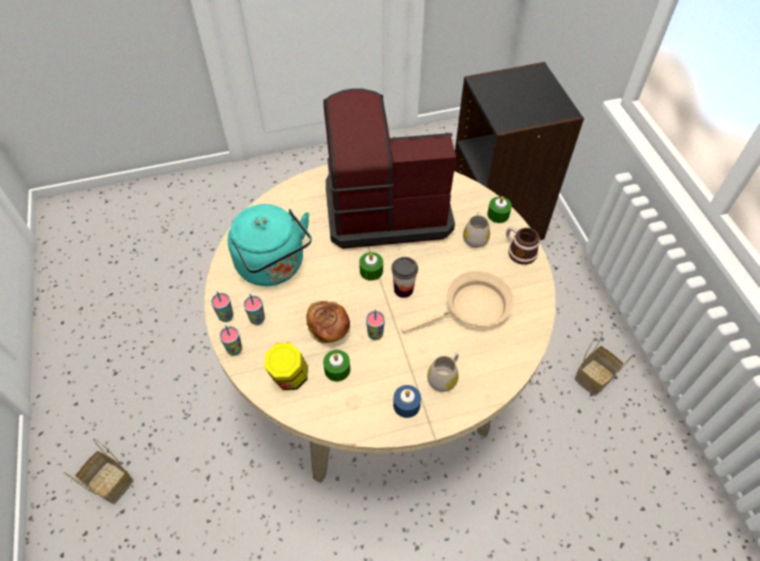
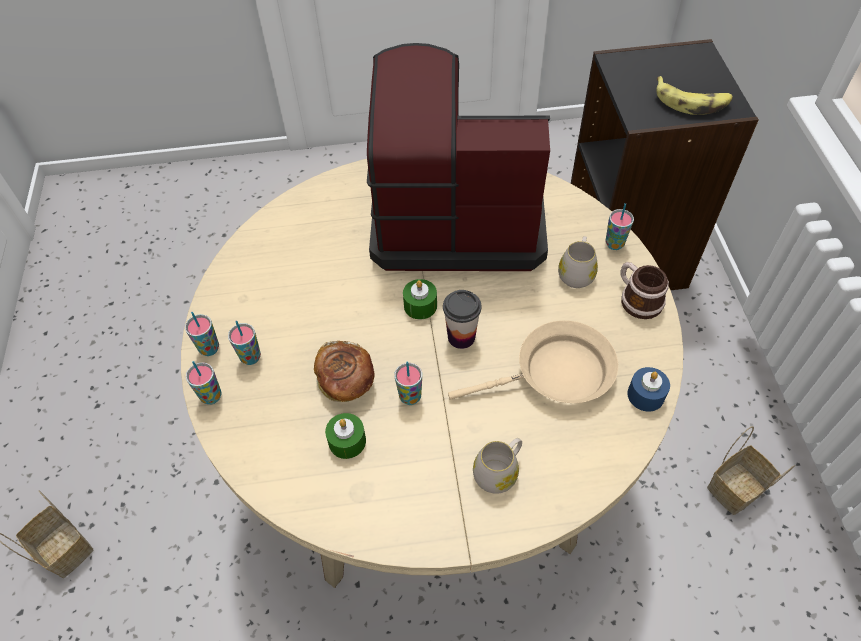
camera: 10 degrees right, 0 degrees up
turquoise kettle [228,204,312,286] -> none
jar [265,343,308,390] -> none
blue candle [393,385,421,418] -> blue candle moved to [628,367,670,412]
green candle [487,196,512,223] -> cup [606,203,634,250]
none -> banana [657,76,733,115]

